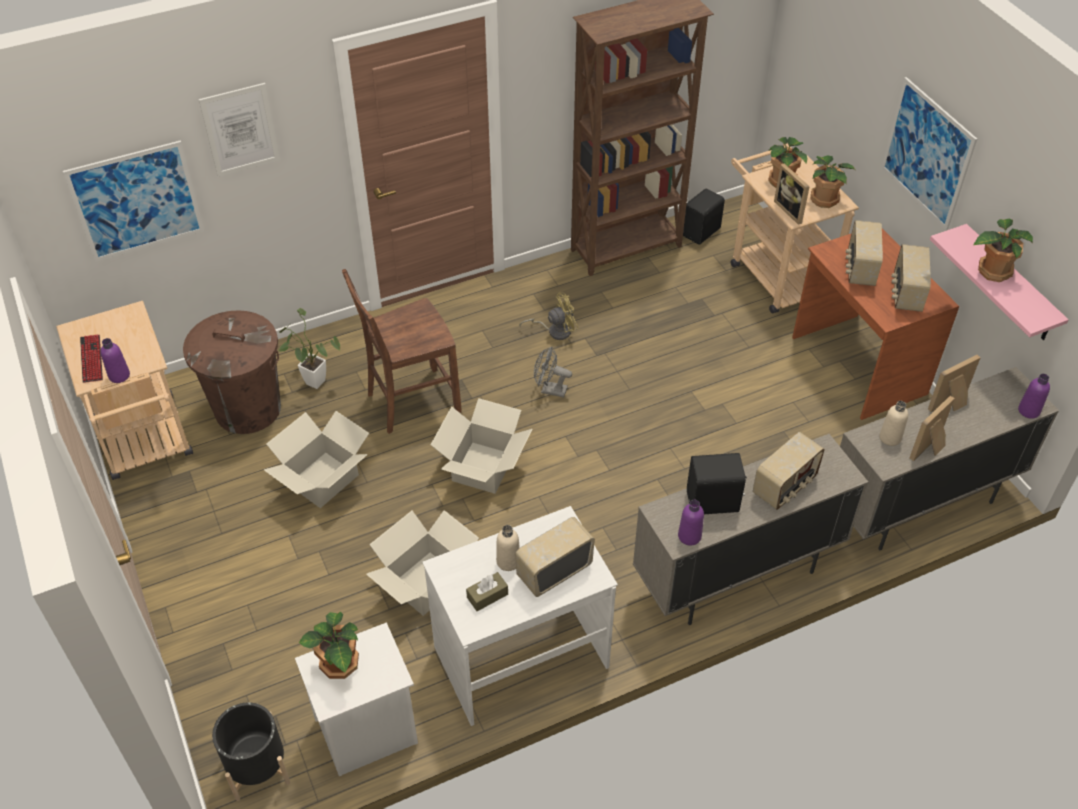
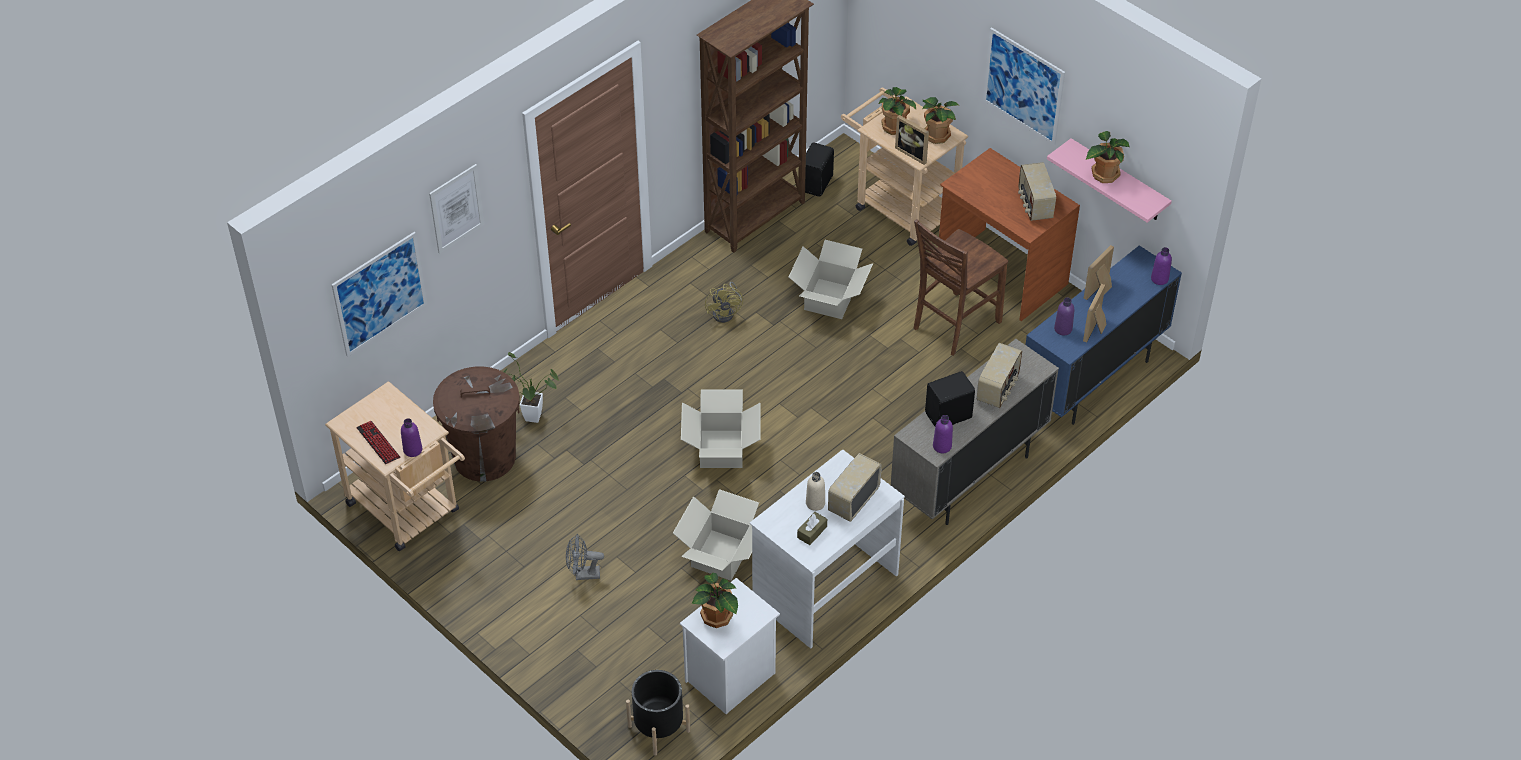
camera: 20 degrees left, 0 degrees up
cardboard box [264,411,369,508] -> cardboard box moved to [789,240,873,319]
brown chair [342,269,462,434] -> brown chair moved to [914,219,1008,356]
yellow fan [519,293,579,340] -> yellow fan turned 120 degrees clockwise [705,282,743,323]
grey fan [534,346,572,398] -> grey fan moved to [566,534,604,580]
beige cabinet [840,367,1059,550] -> blue cabinet [1026,246,1182,425]
radio [846,220,883,286] -> none
beige bottle [879,401,908,446] -> purple bottle [1054,297,1074,335]

